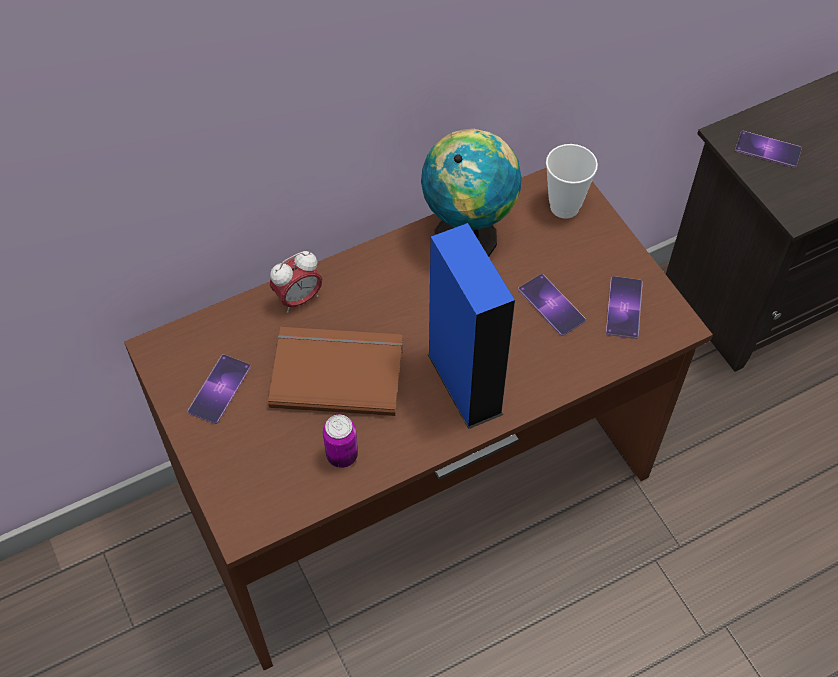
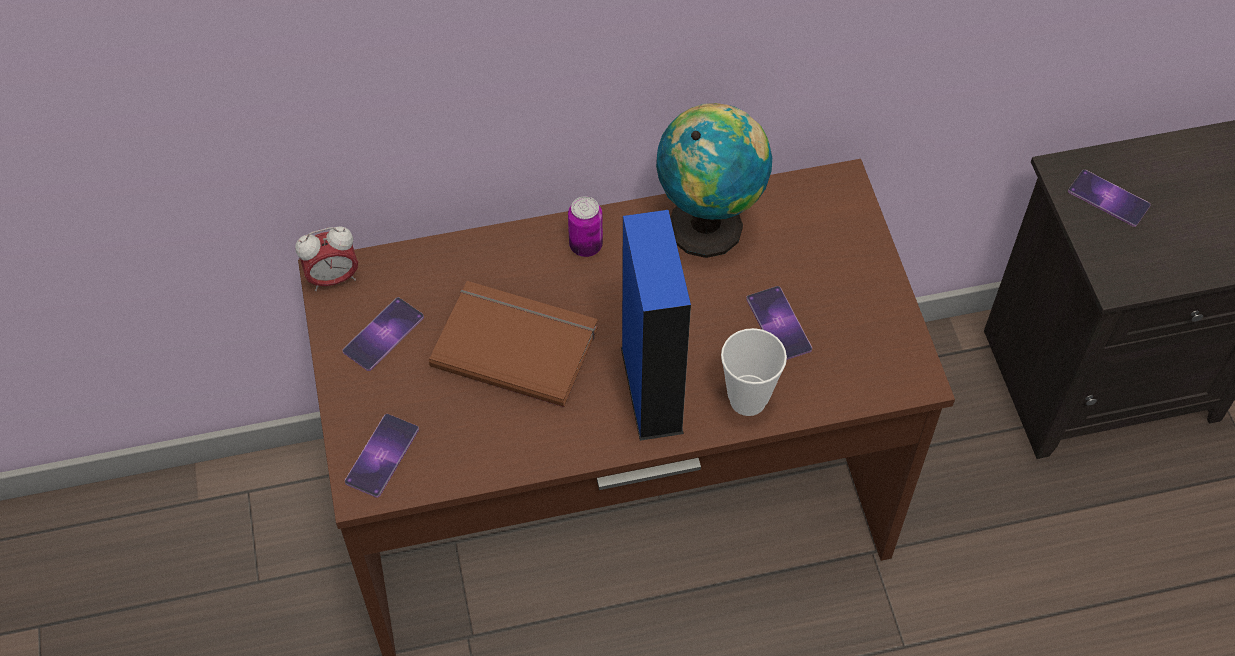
camera: 15 degrees right, 0 degrees up
alarm clock [270,251,322,313] -> alarm clock moved to [295,226,358,291]
can [323,415,358,468] -> can moved to [568,196,603,257]
cup [546,144,598,219] -> cup moved to [721,328,787,416]
phone [606,276,643,339] -> phone moved to [345,414,419,498]

